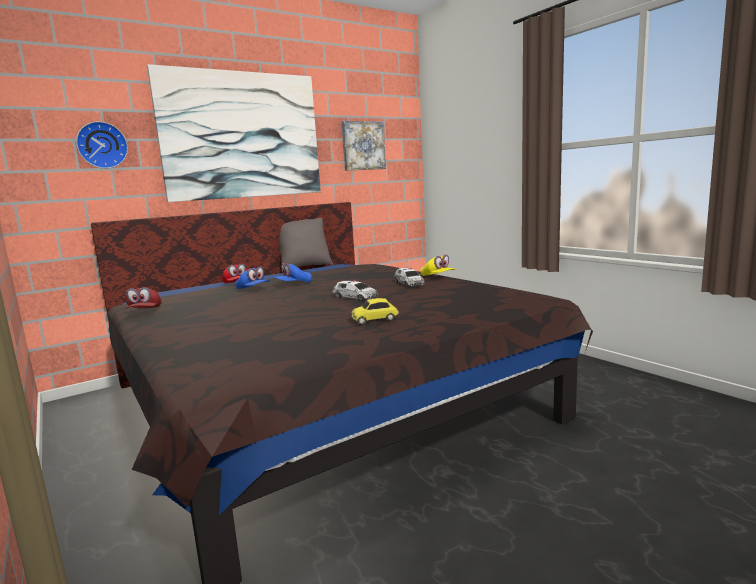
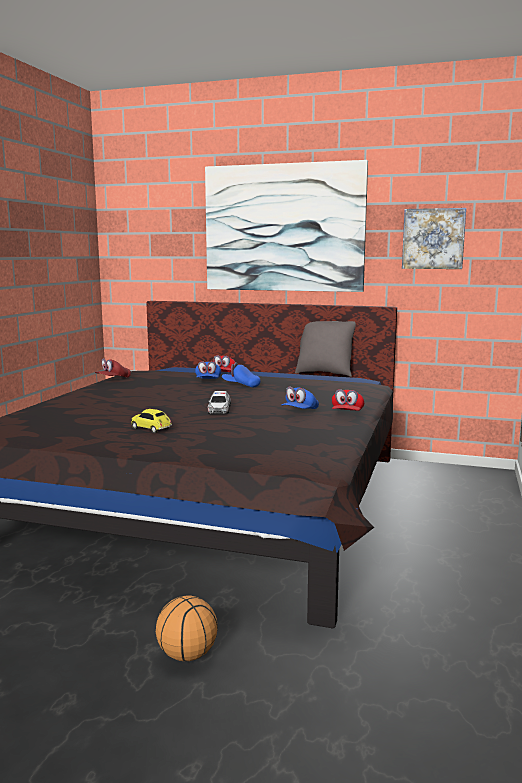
camera: 50 degrees right, 0 degrees up
wall clock [76,121,128,169] -> none
toy car [394,268,424,287] -> blue cap [281,387,319,409]
yellow cap [420,255,455,276] -> red cap [332,389,364,411]
none -> basketball [156,595,218,661]

